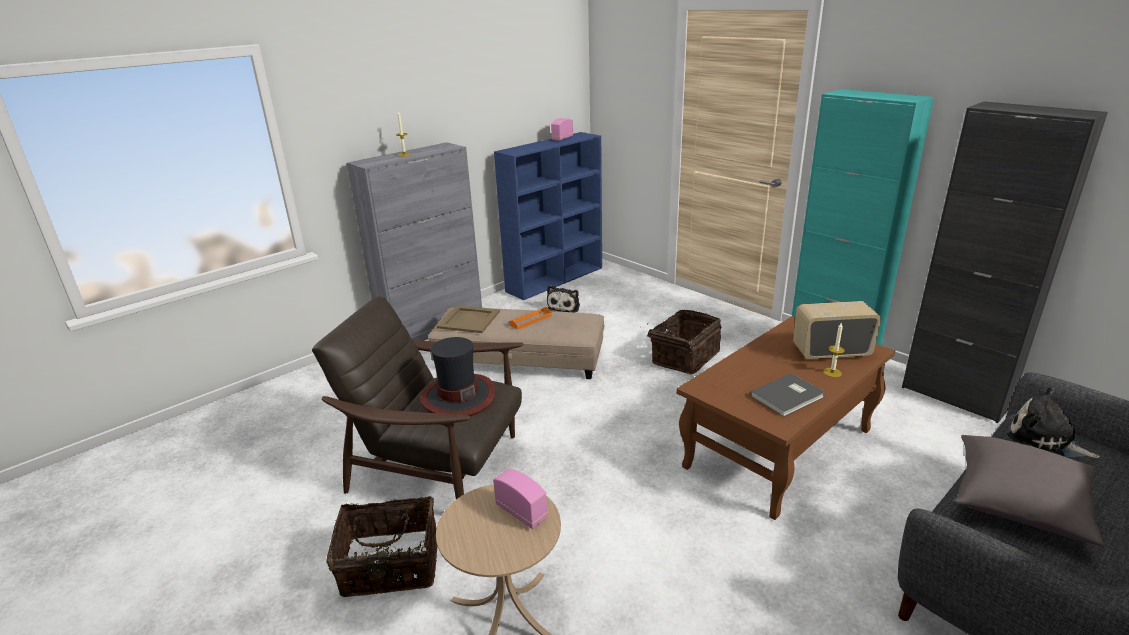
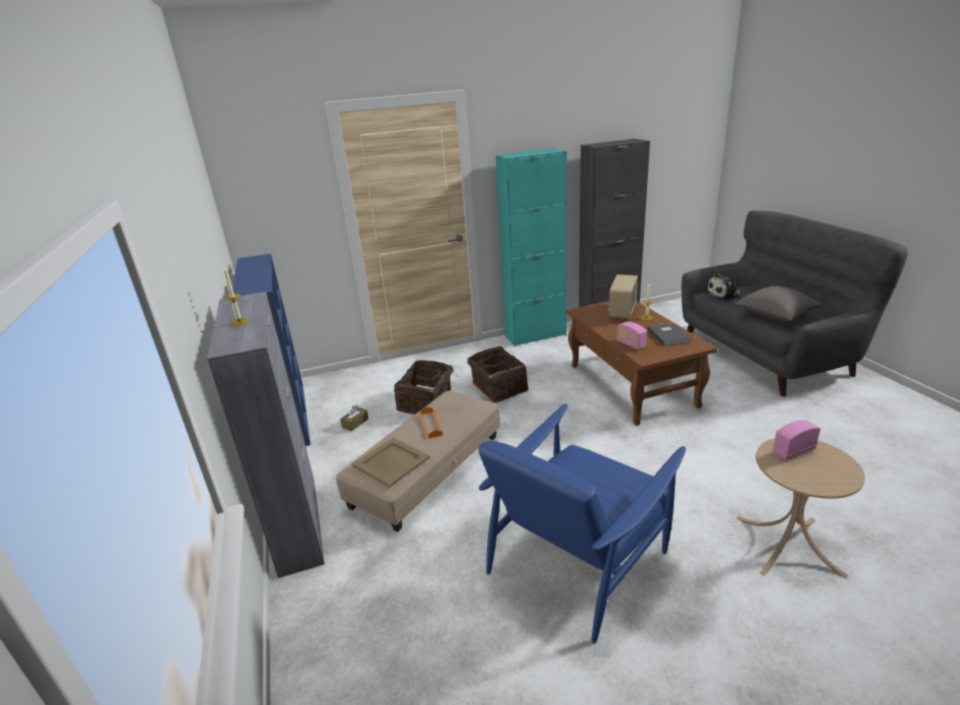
camera: 65 degrees left, 0 degrees up
brown armchair [312,297,524,499] -> blue armchair [478,404,686,643]
basket [326,496,437,597] -> basket moved to [394,360,457,414]
hat [420,337,496,416] -> none
plush toy [547,285,580,312] -> brown tissue box [340,405,369,431]
radio [551,118,573,141] -> radio moved to [617,322,647,350]

